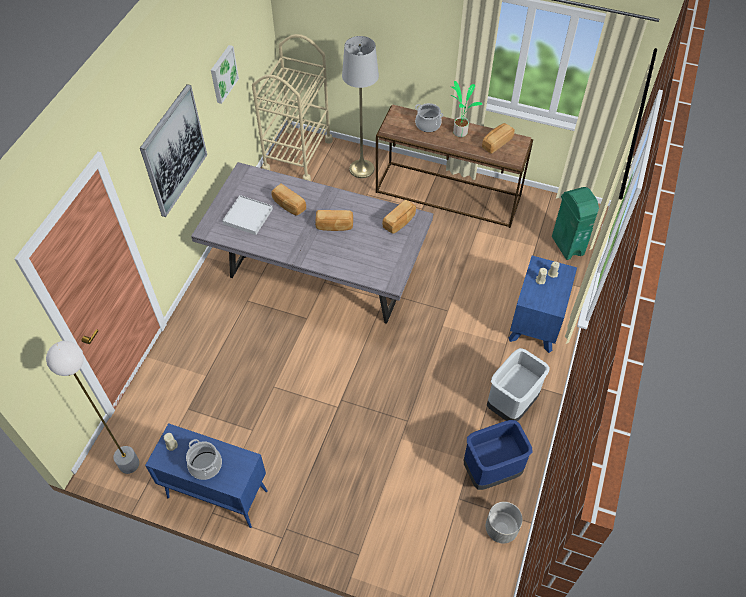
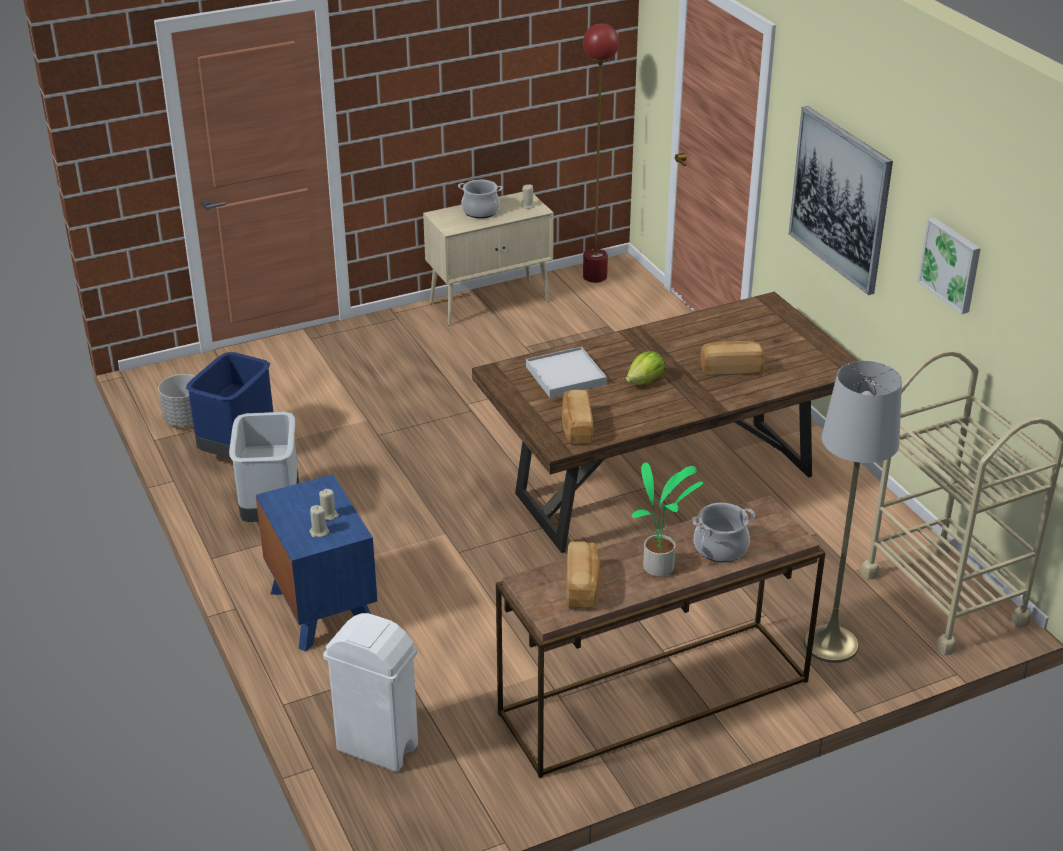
camera: 135 degrees right, 20 degrees down
white floor lamp [46,341,140,474] -> red floor lamp [583,23,619,283]
blue cabinet [145,423,268,528] -> beige cabinet [423,192,554,326]
grey dining table [191,162,433,324] -> brown dining table [472,292,858,553]
white tray [222,195,273,235] -> white tray moved to [526,347,607,398]
bread [315,210,353,231] -> lettuce [626,351,664,385]
green trash can [552,187,599,260] -> white trash can [323,613,418,772]

